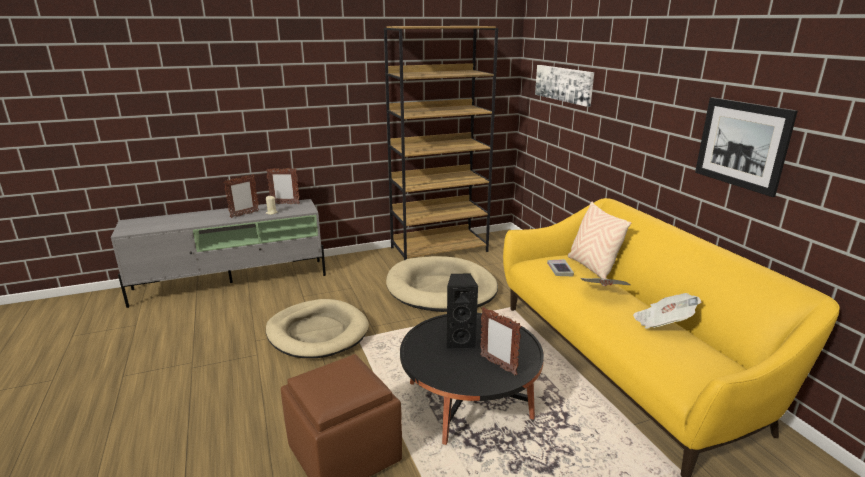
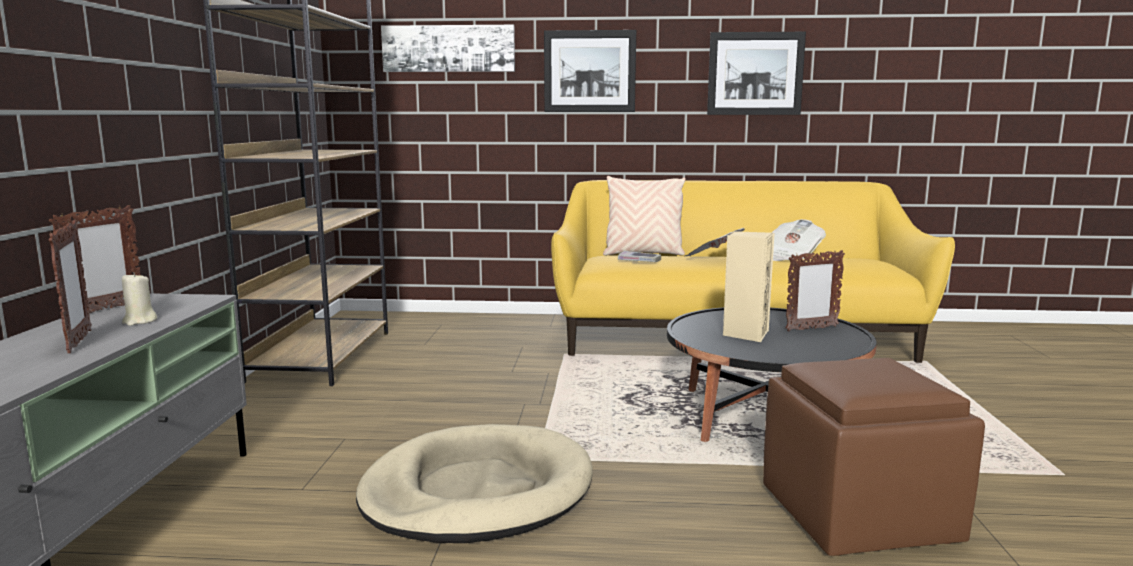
camera: 65 degrees left, 10 degrees down
beige dog bed [386,256,498,312] -> none
black speaker [446,273,479,349] -> beige speaker [723,231,775,342]
none -> picture [544,30,636,112]

